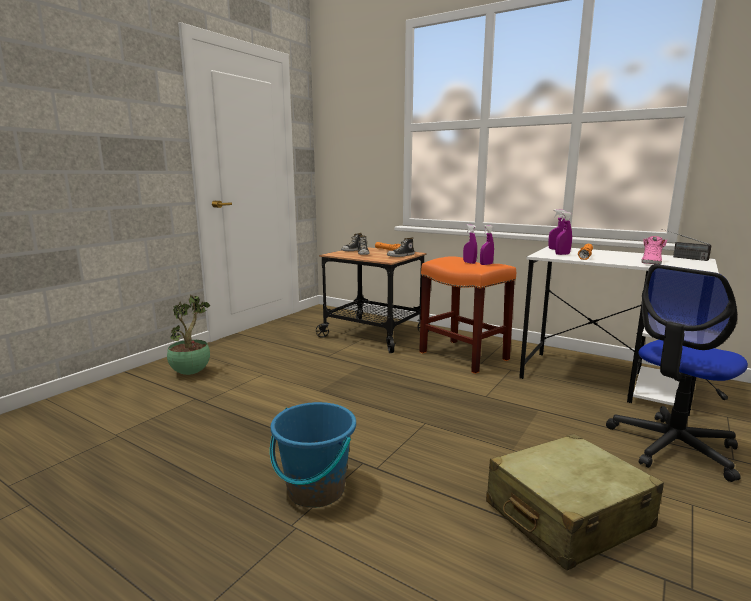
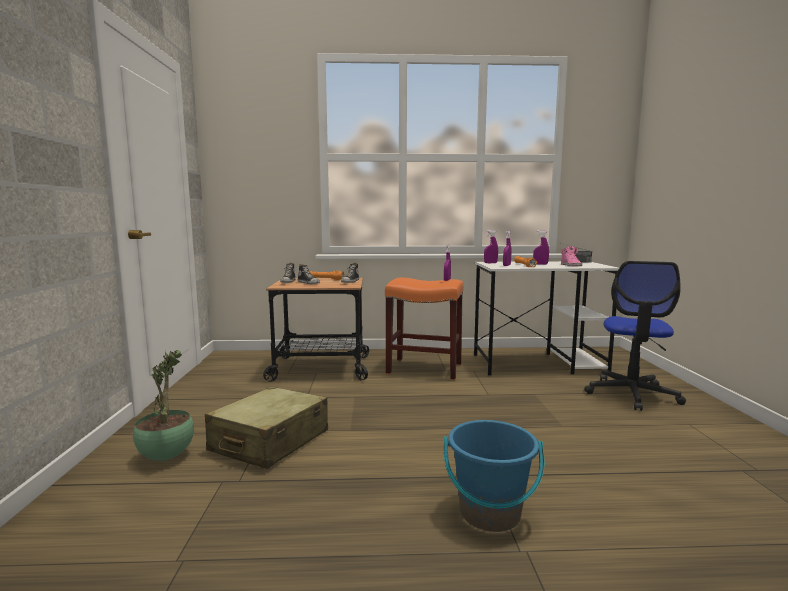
camera: 35 degrees left, 5 degrees down
purple spray bottle [463,224,477,264] -> purple spray bottle moved to [533,230,549,265]
beige suitcase [486,434,664,571] -> beige suitcase moved to [205,386,328,469]

